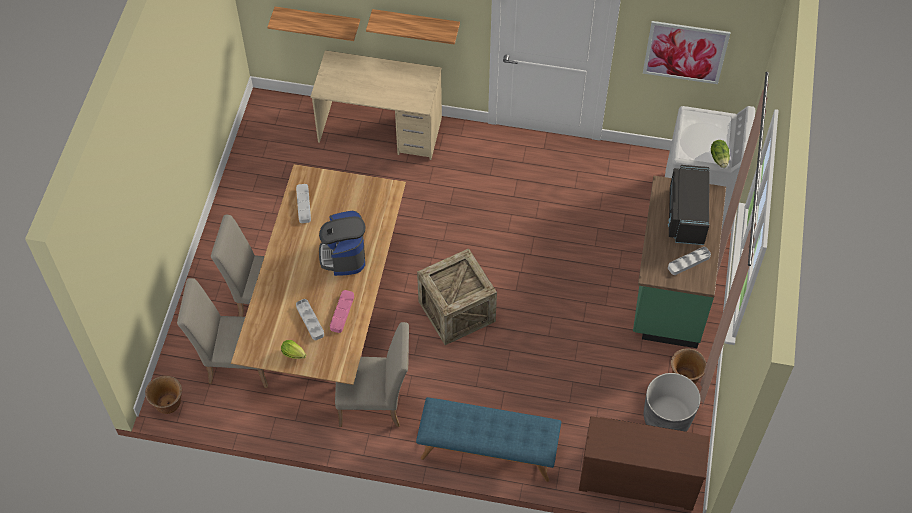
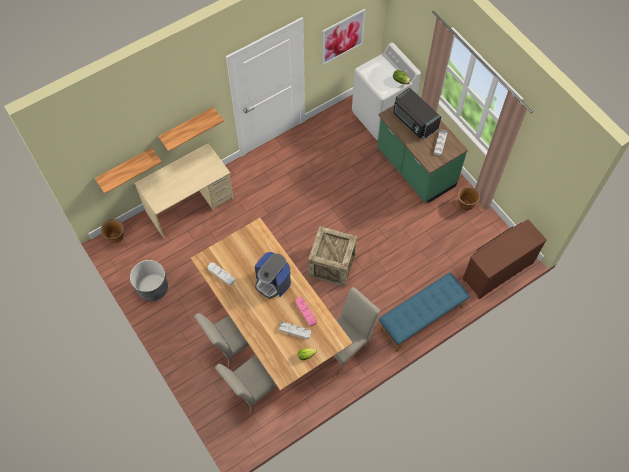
camera: 45 degrees left, 5 degrees up
brown planter [145,375,182,414] -> brown planter moved to [101,219,124,244]
grey planter [644,373,701,431] -> grey planter moved to [130,260,168,302]

